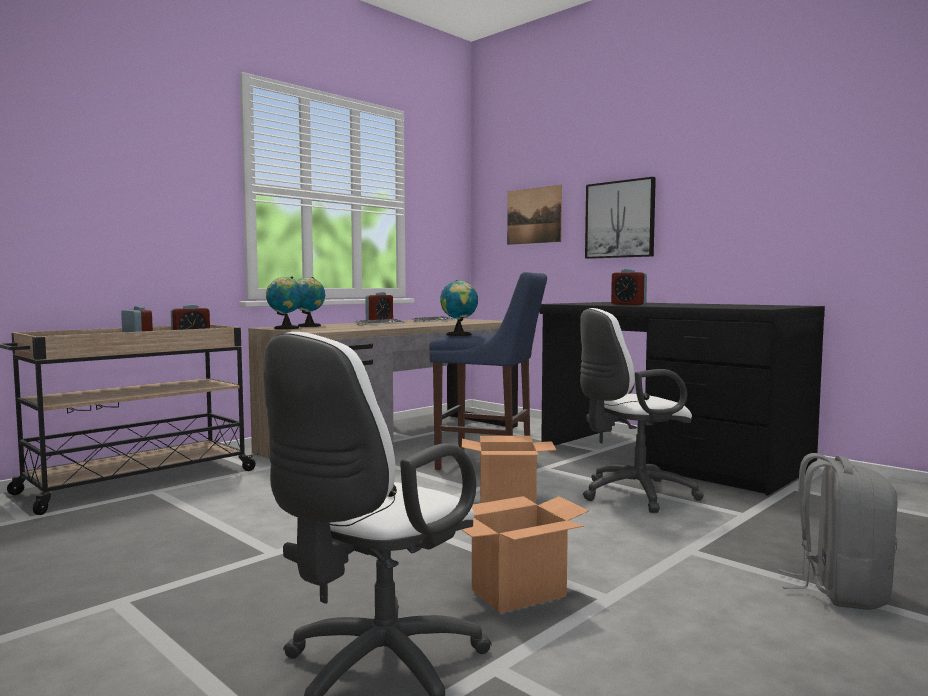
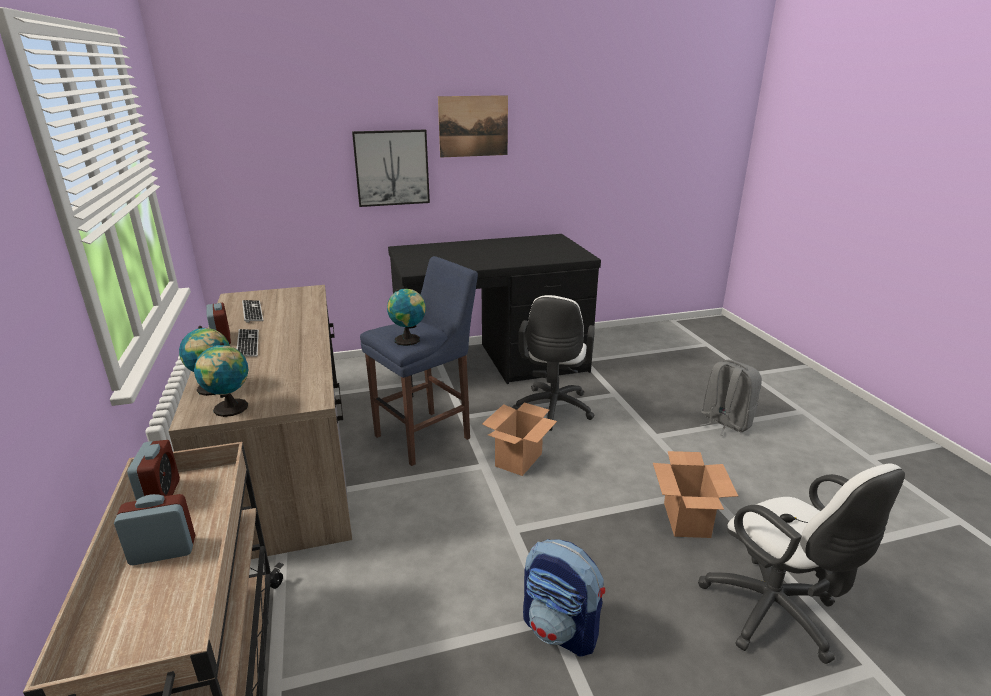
camera: 60 degrees left, 20 degrees up
picture [507,185,562,245] -> picture moved to [438,95,508,158]
alarm clock [611,269,647,305] -> none
none -> backpack [523,539,605,657]

